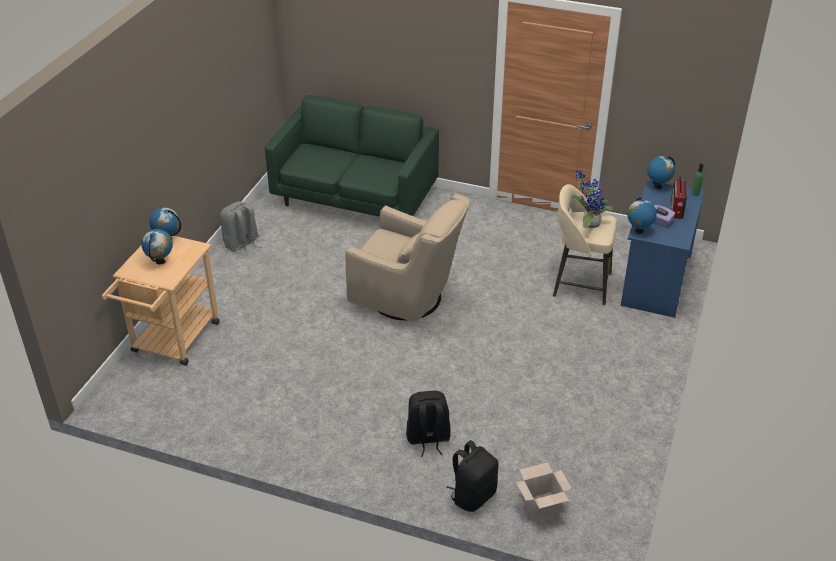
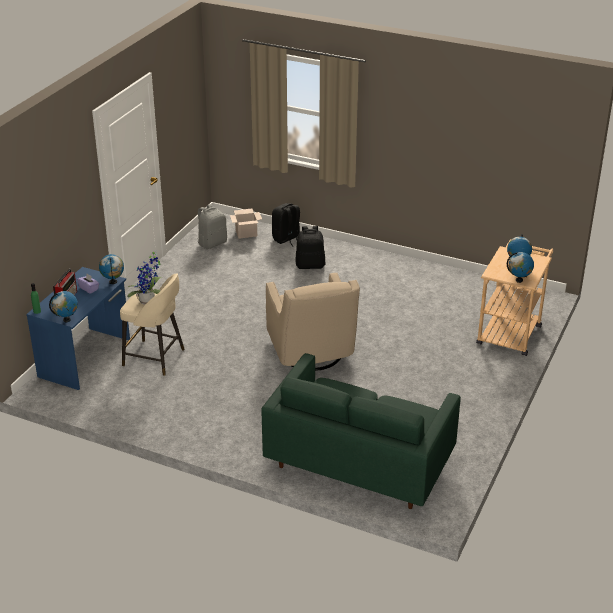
camera: 175 degrees left, 5 degrees down
grey backpack [220,201,261,255] -> grey backpack moved to [197,204,227,249]
beige armchair [346,193,470,321] -> beige armchair turned 135 degrees counterclockwise [266,273,360,371]

